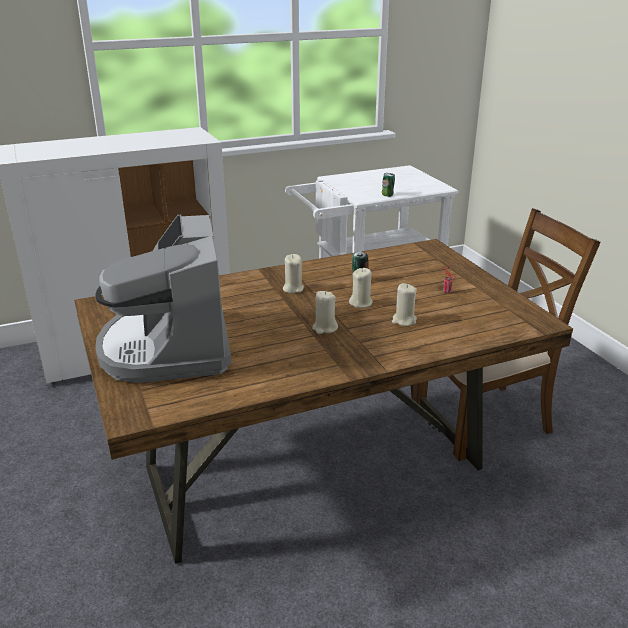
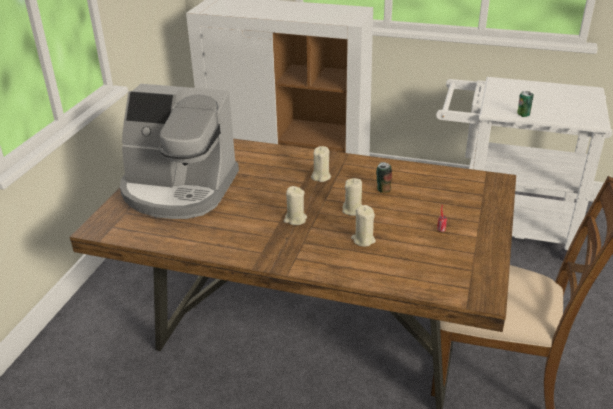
camera: 40 degrees right, 5 degrees up
coffee machine [95,215,231,383] -> coffee machine turned 105 degrees counterclockwise [120,84,239,219]

